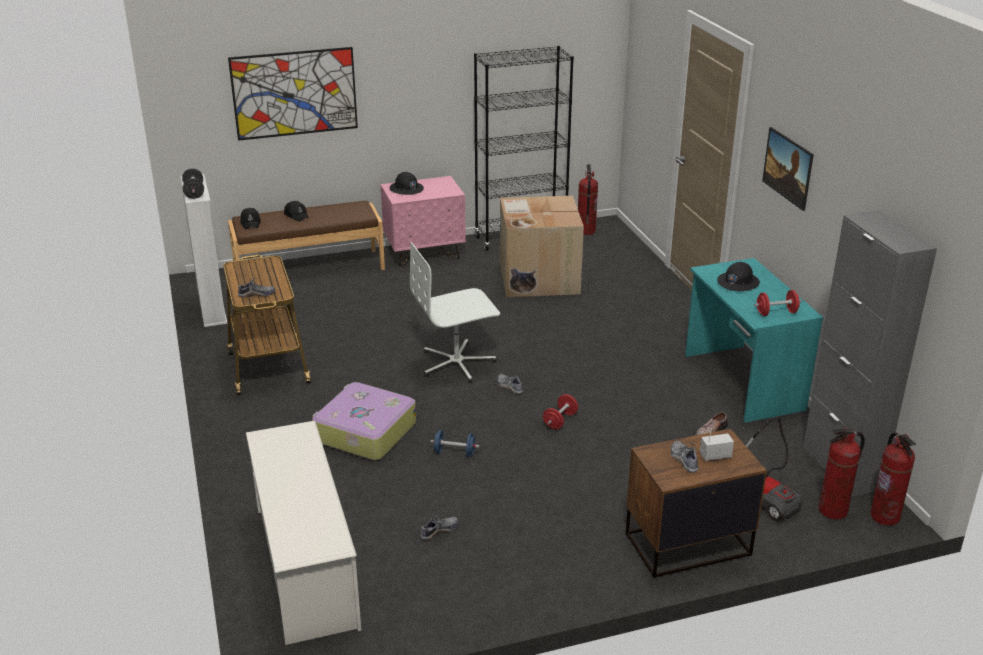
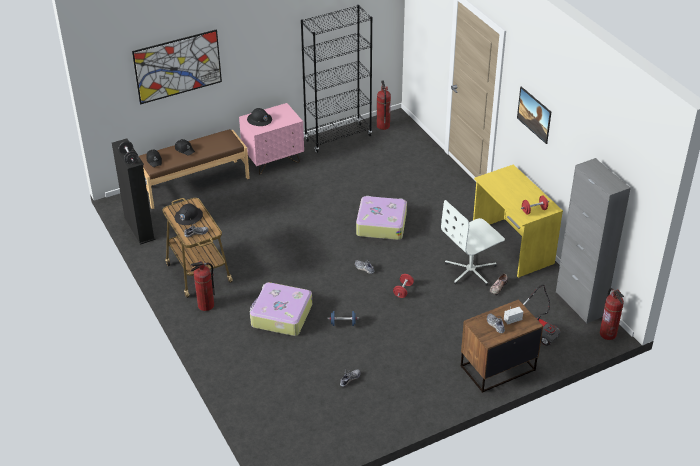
camera: 10 degrees left, 10 degrees up
white bookcase [181,174,228,327] -> black bookcase [112,138,155,245]
white shoe rack [246,421,362,645] -> none
white office chair [410,242,500,383] -> white office chair moved to [441,200,505,286]
cardboard box [500,196,584,297] -> none
turquoise desk [685,258,823,423] -> yellow desk [473,164,563,278]
black hard hat [717,262,760,291] -> black hard hat moved to [175,203,203,225]
fire extinguisher [819,428,865,520] -> fire extinguisher moved to [191,261,215,311]
none -> suitcase [356,196,407,240]

